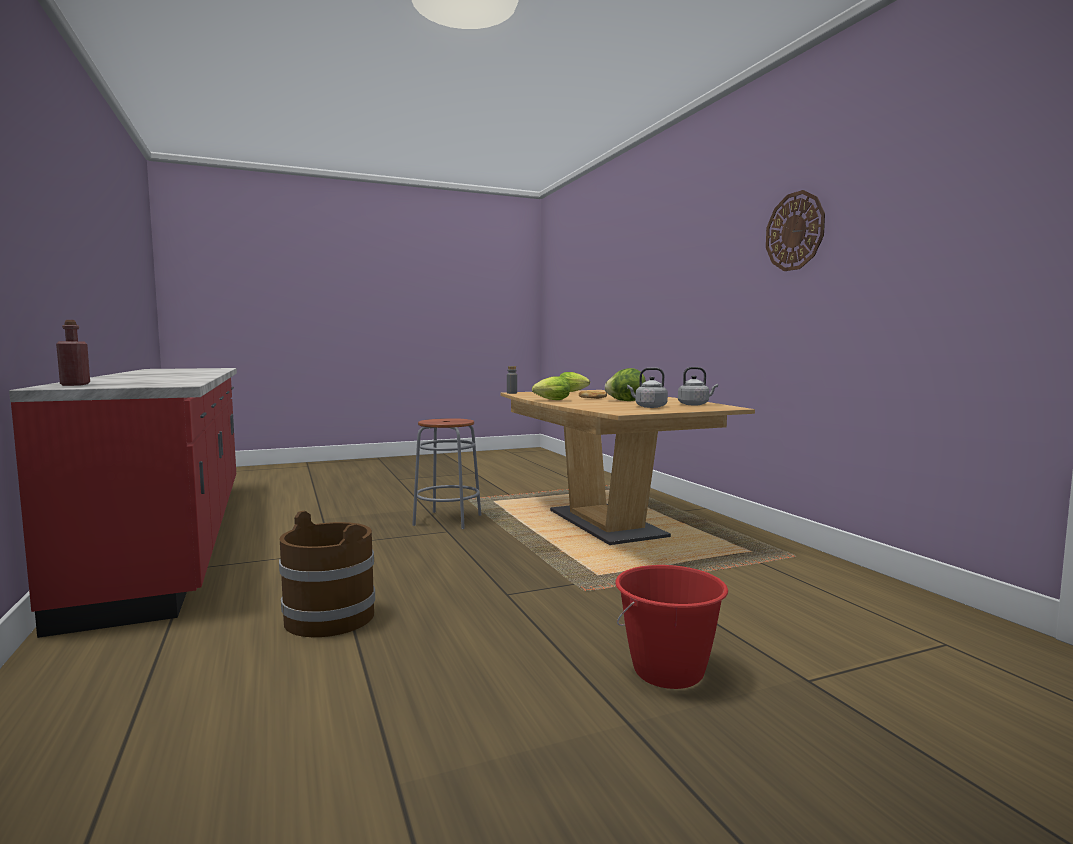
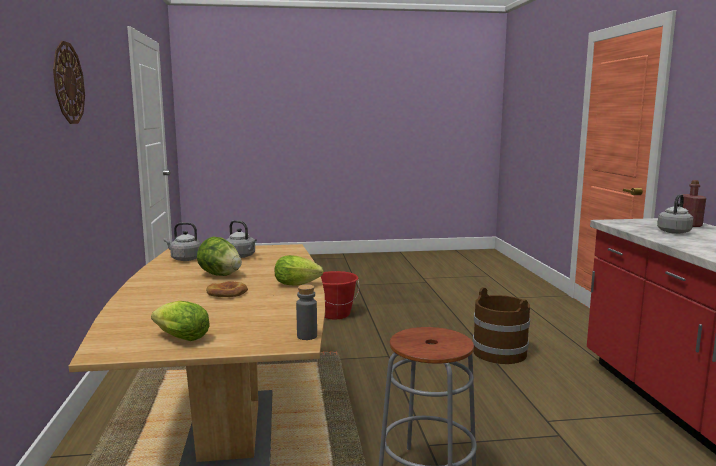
camera: 165 degrees left, 5 degrees up
none -> grey kettle [657,194,693,234]

